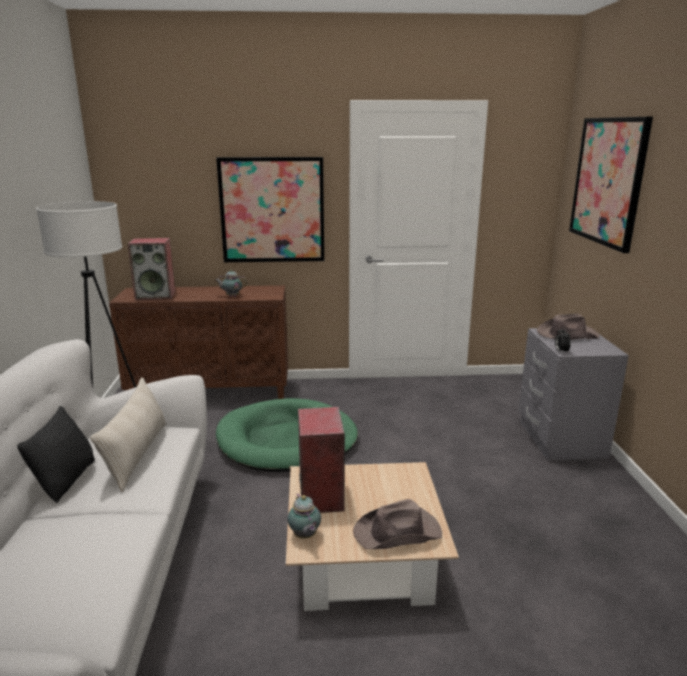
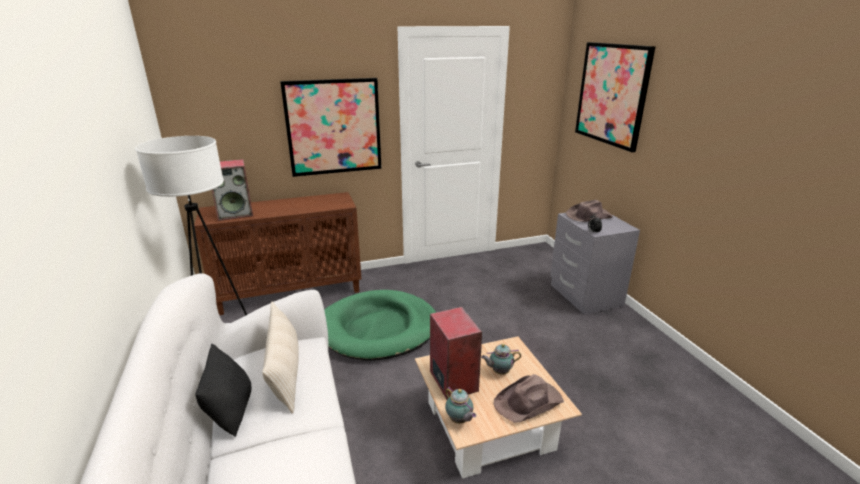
camera: 15 degrees left, 5 degrees up
teapot [216,269,247,297] -> teapot moved to [481,344,521,375]

